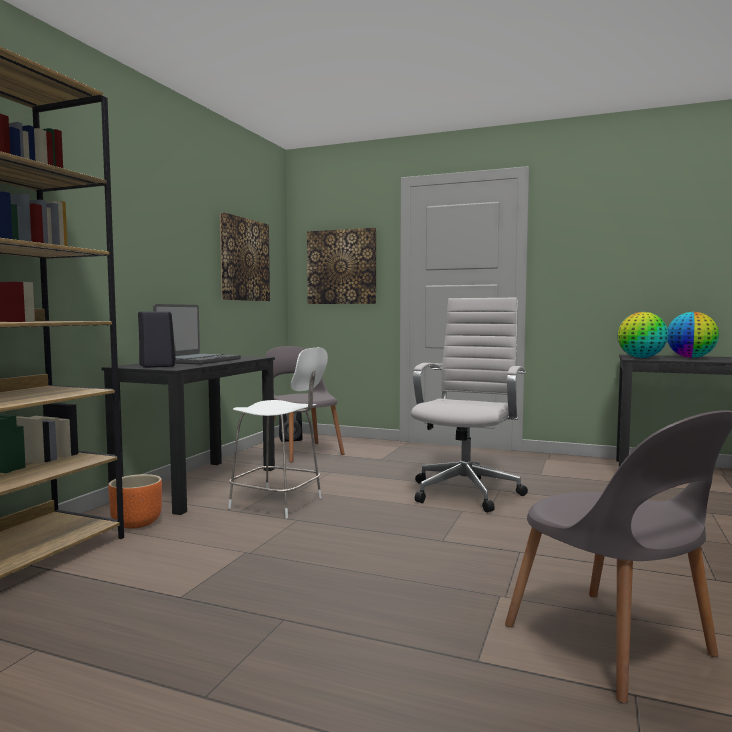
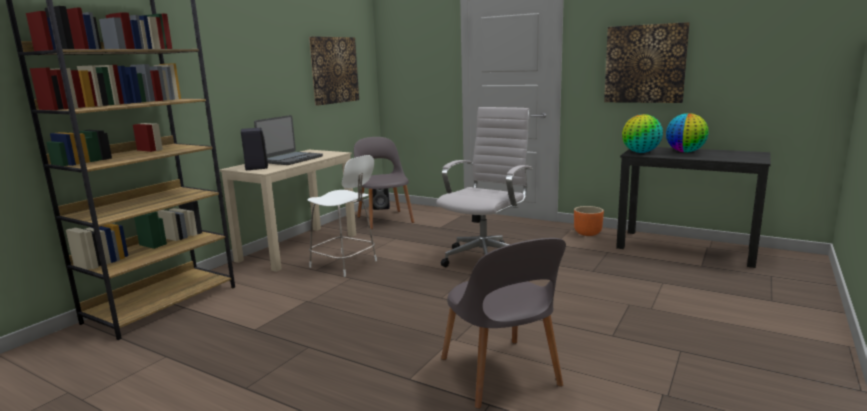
camera: 10 degrees right, 10 degrees up
black desk [102,356,275,515] -> beige desk [220,150,356,272]
orange planter [108,474,162,529] -> orange planter moved to [574,206,604,236]
picture [307,228,376,304] -> picture moved to [604,22,690,103]

